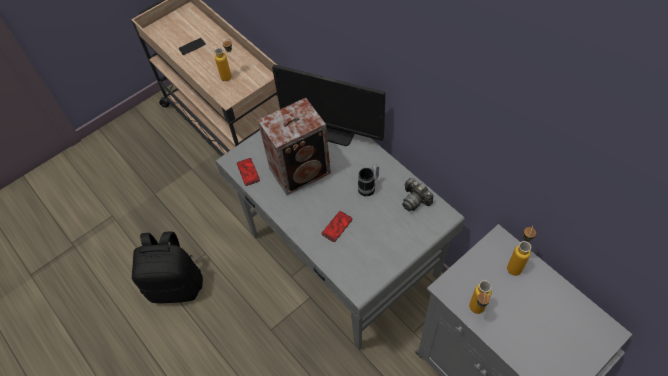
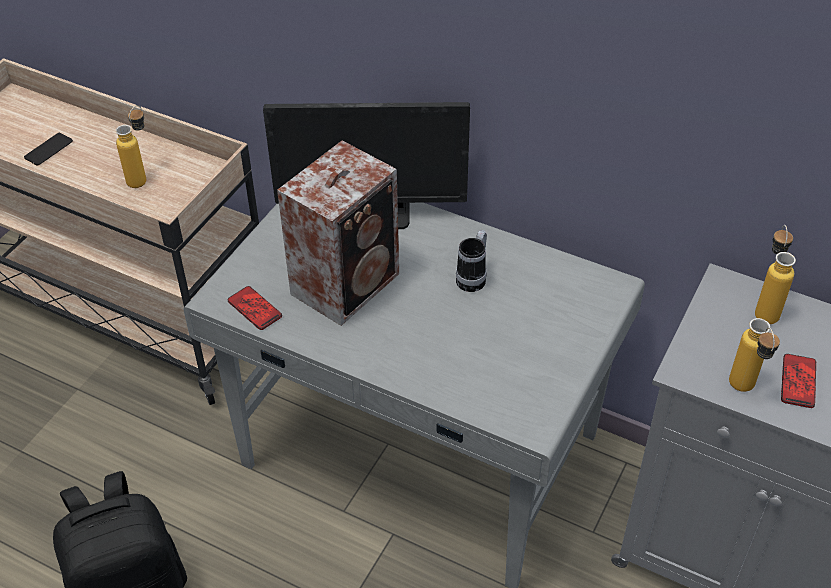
camera: 25 degrees left, 10 degrees down
phone [321,211,353,242] -> phone moved to [781,354,816,408]
camera [402,178,433,211] -> none

